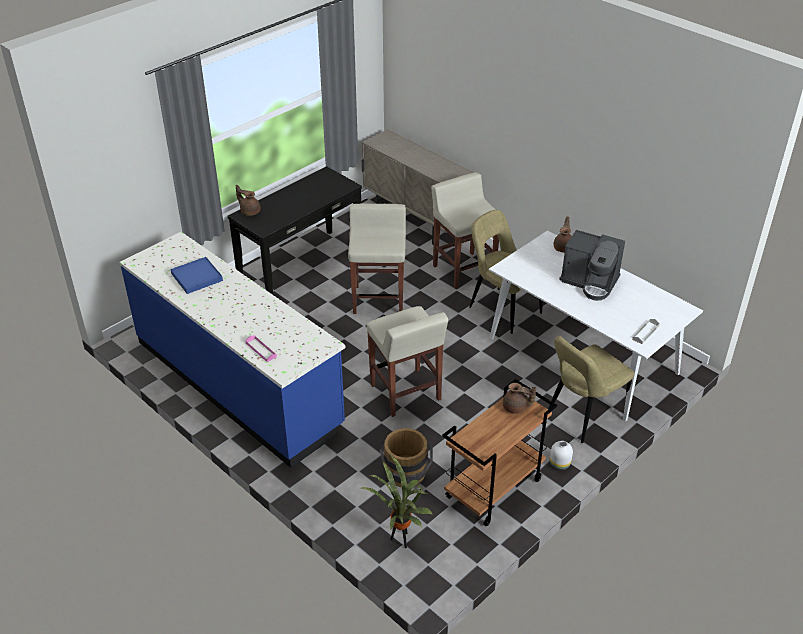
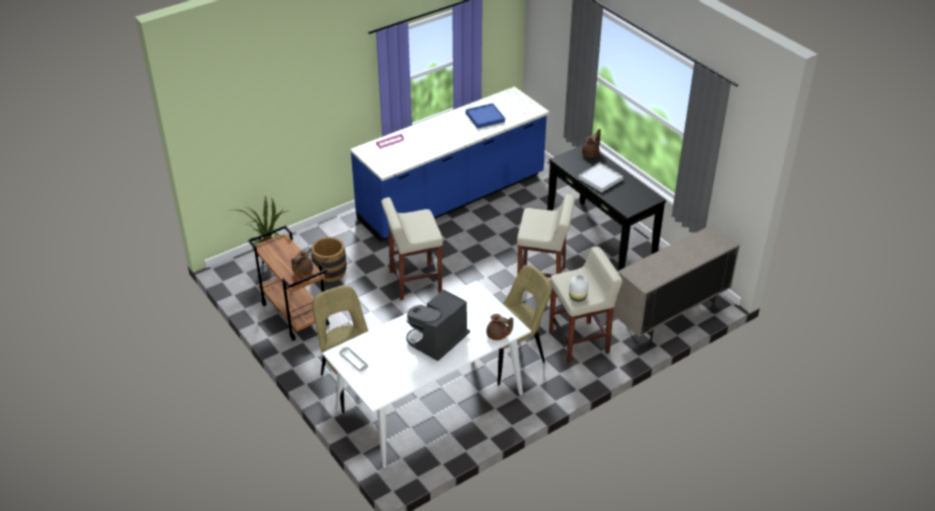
camera: 100 degrees right, 0 degrees up
white vase [550,441,573,470] -> white vase moved to [569,275,589,302]
none -> white tray [578,163,623,193]

